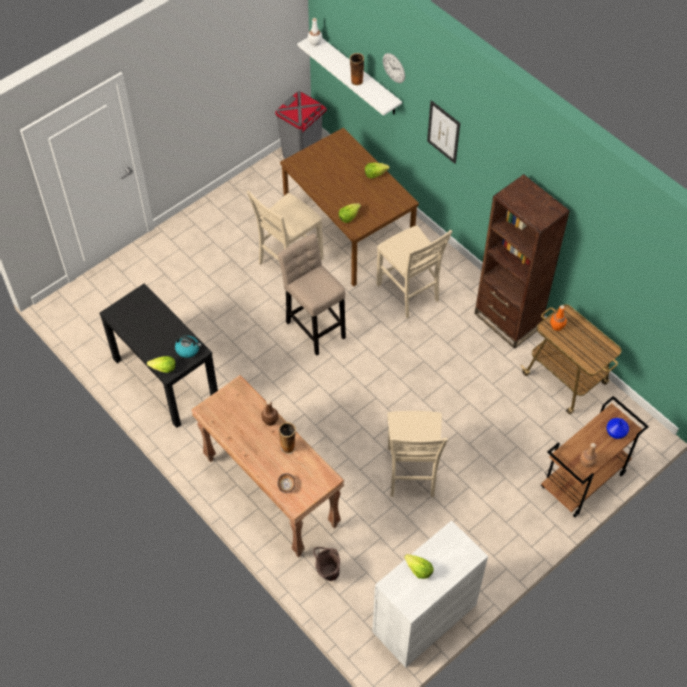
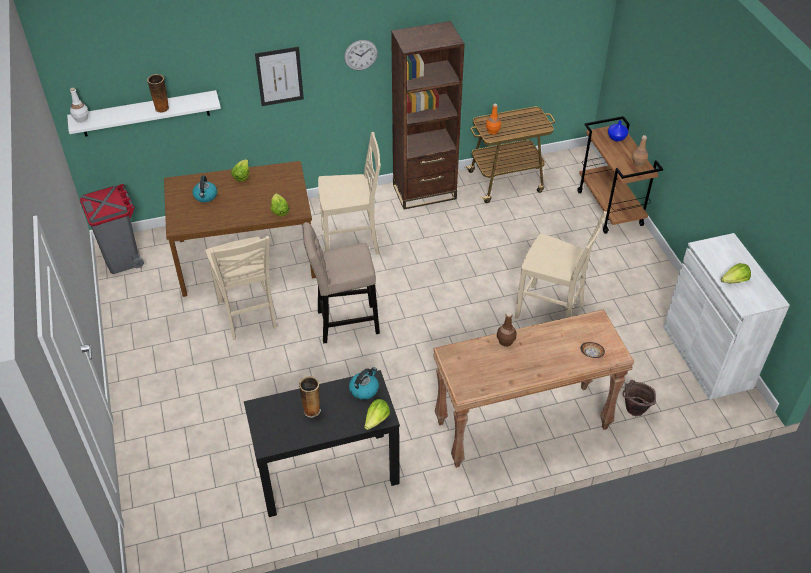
camera: 65 degrees left, 10 degrees down
vase [279,422,296,454] -> vase moved to [299,376,321,418]
wall clock [383,53,405,83] -> wall clock moved to [344,40,378,70]
none -> kettle [192,176,217,202]

